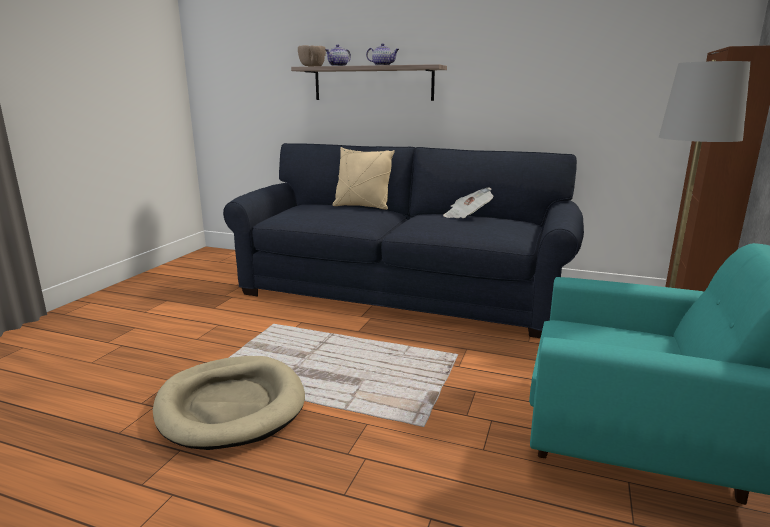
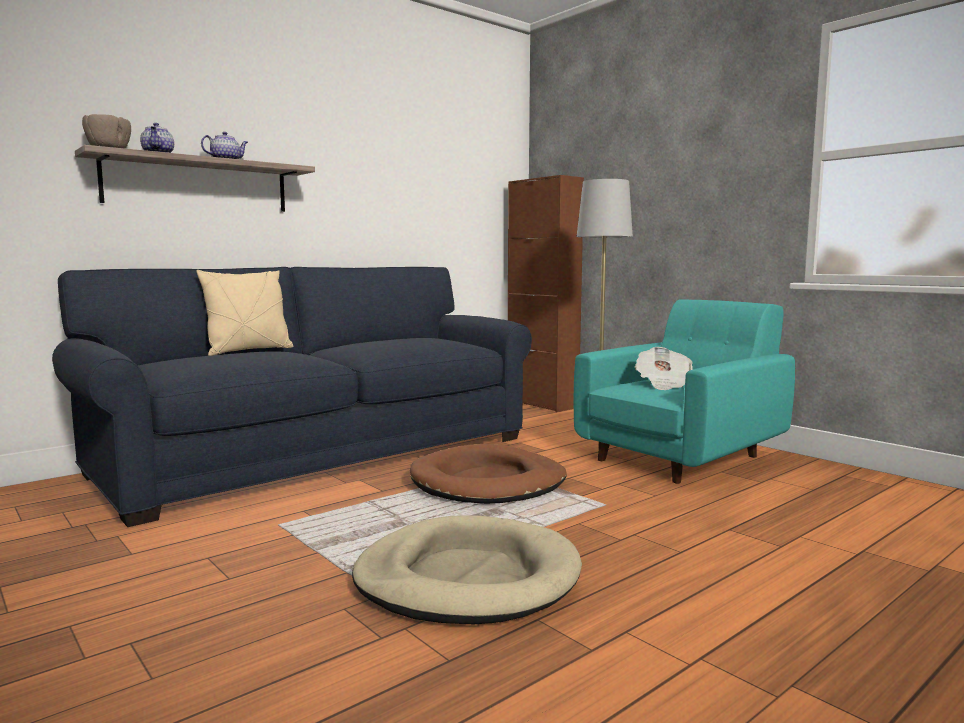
camera: 60 degrees left, 10 degrees down
newspaper [443,187,493,218] -> newspaper moved to [635,347,693,390]
none -> brown dog bed [410,444,567,504]

